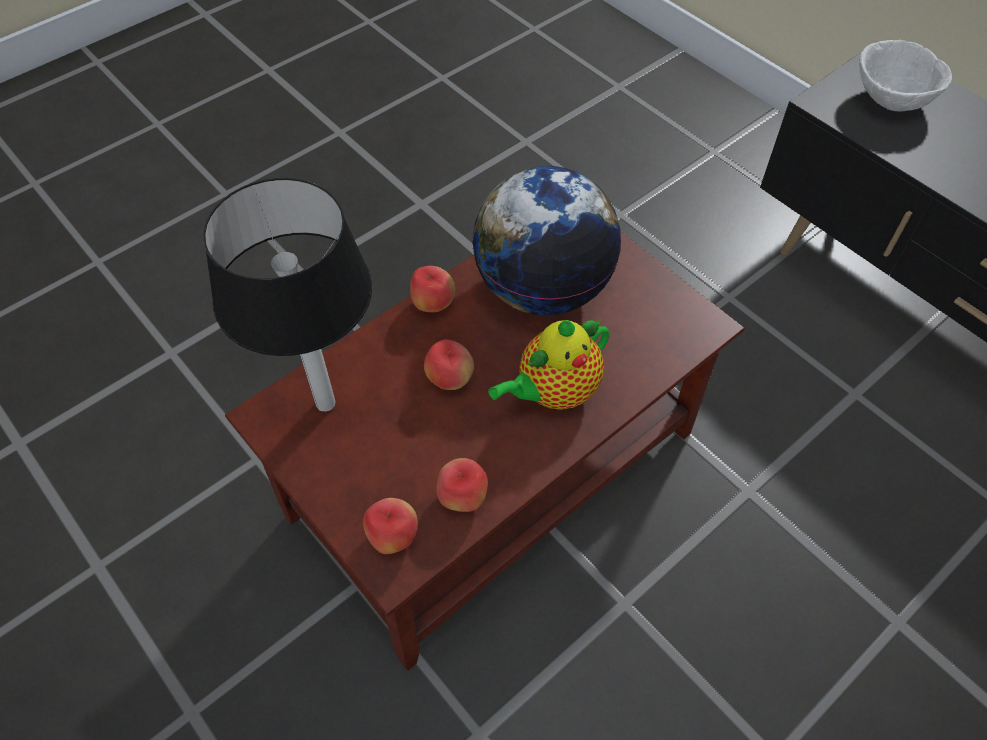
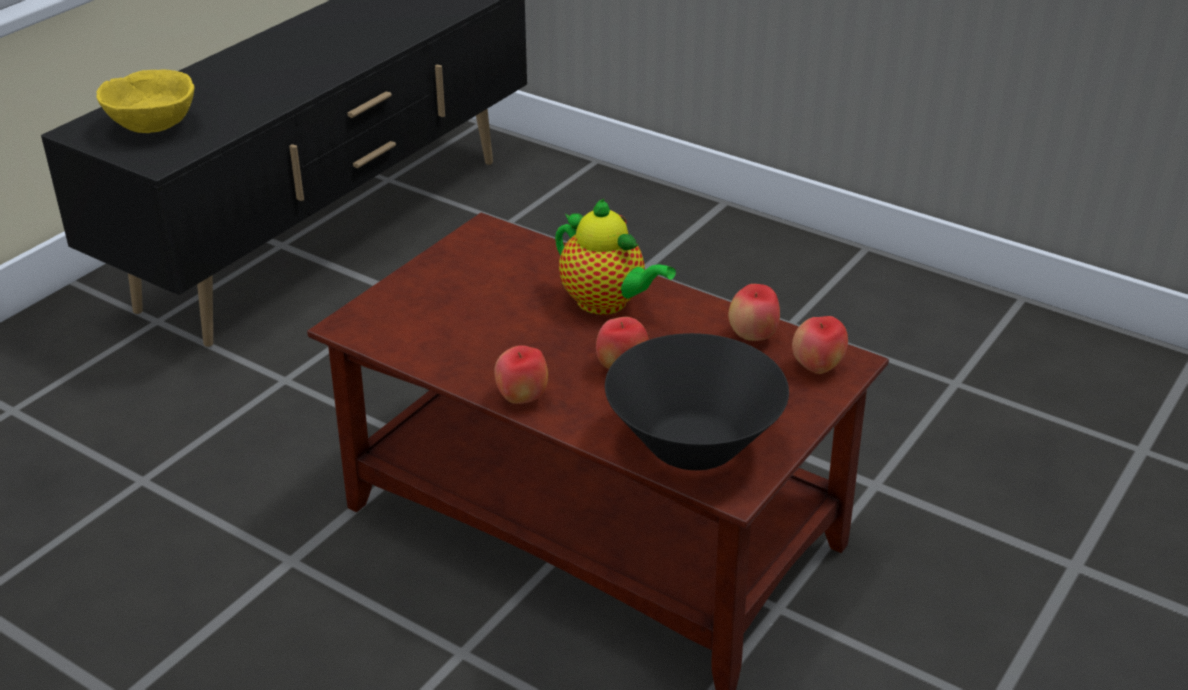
camera: 105 degrees left, 20 degrees down
table lamp [203,178,372,412] -> black bowl [605,333,789,470]
globe [472,166,621,315] -> none
white bowl [859,40,952,111] -> yellow bowl [96,70,194,133]

